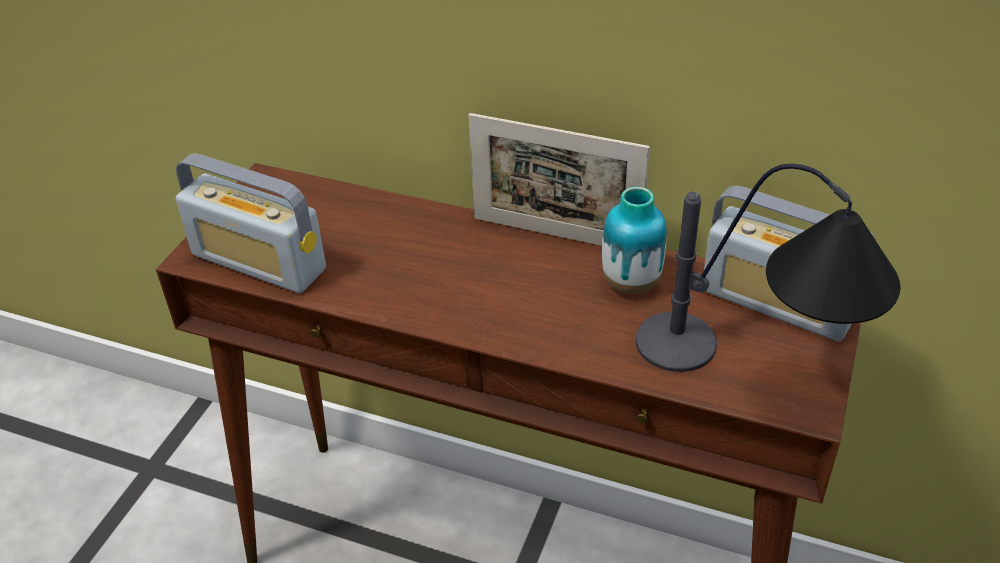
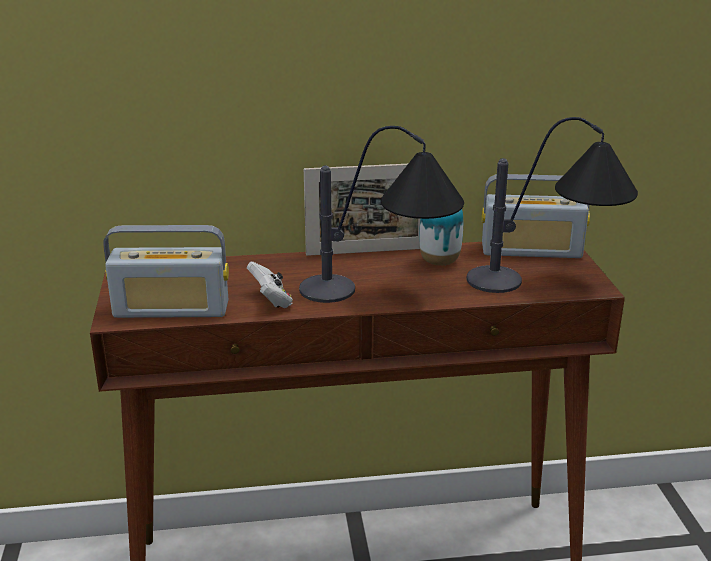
camera: 30 degrees left, 15 degrees down
none -> white game controller [247,261,293,308]
none -> table lamp [299,126,464,303]

